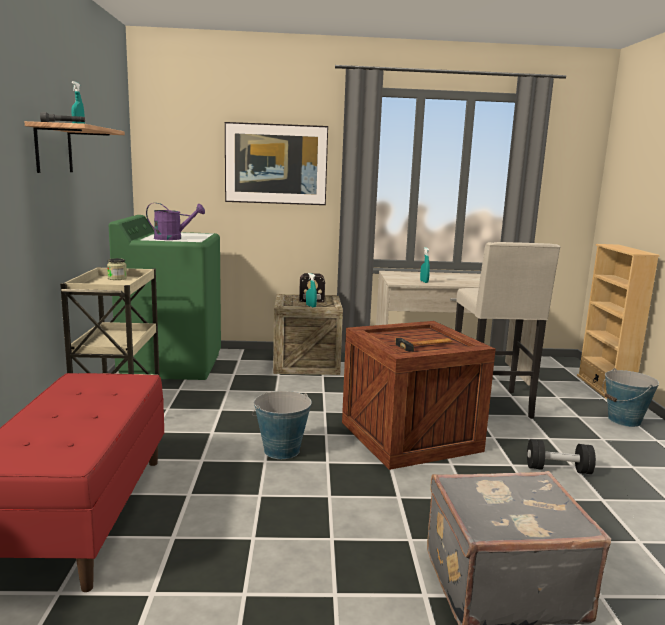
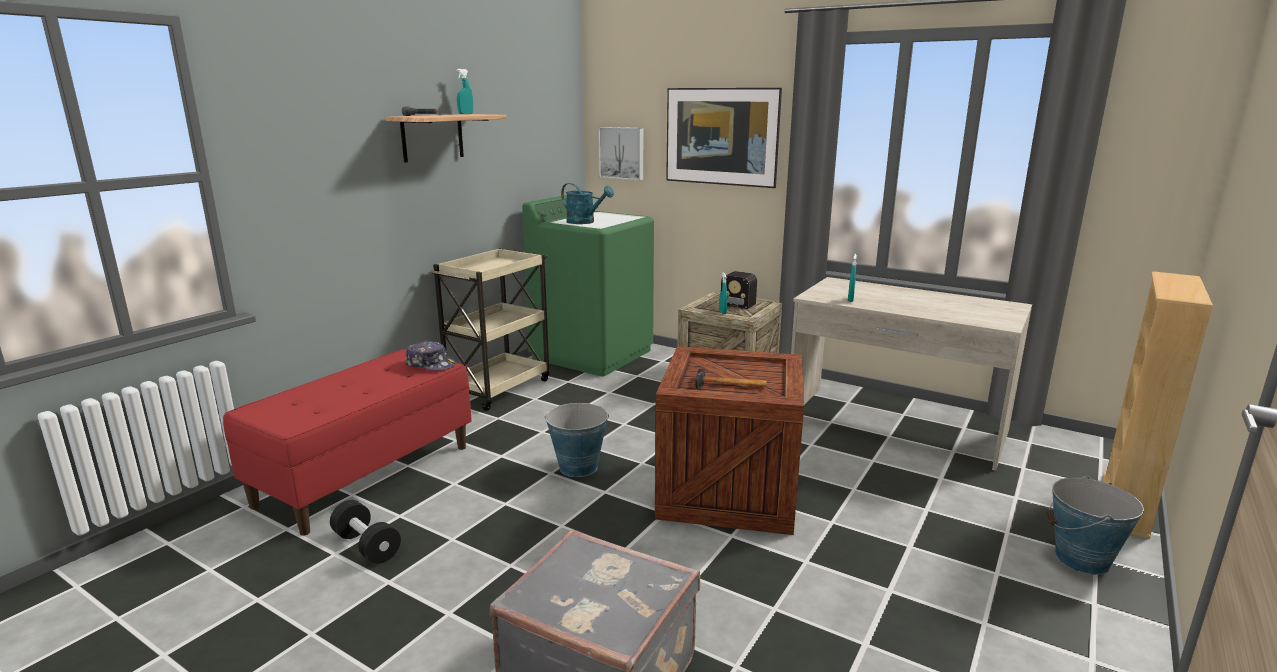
camera: 35 degrees right, 5 degrees up
jar [107,258,127,280] -> none
purple watering can [146,203,205,240] -> turquoise watering can [561,183,614,224]
beige stool [455,242,560,419] -> none
black dumbbell [527,439,596,474] -> black dumbbell moved to [330,500,401,564]
none -> cap [405,341,456,371]
none -> picture [598,127,643,180]

